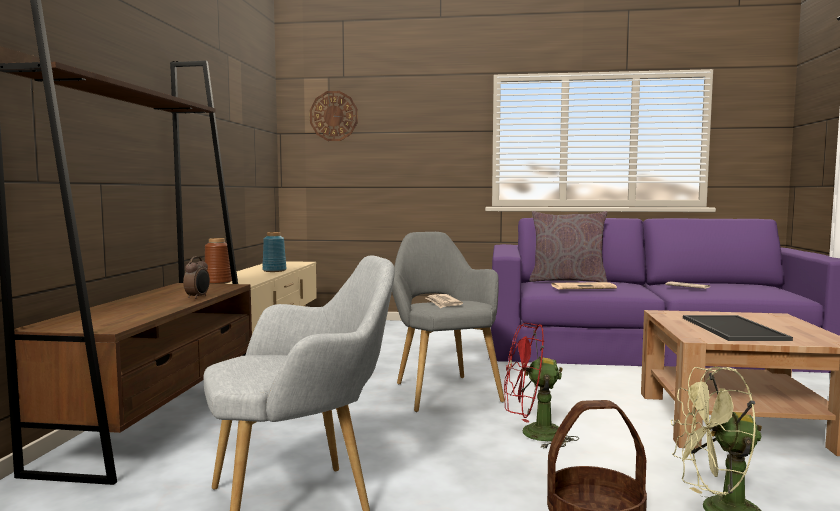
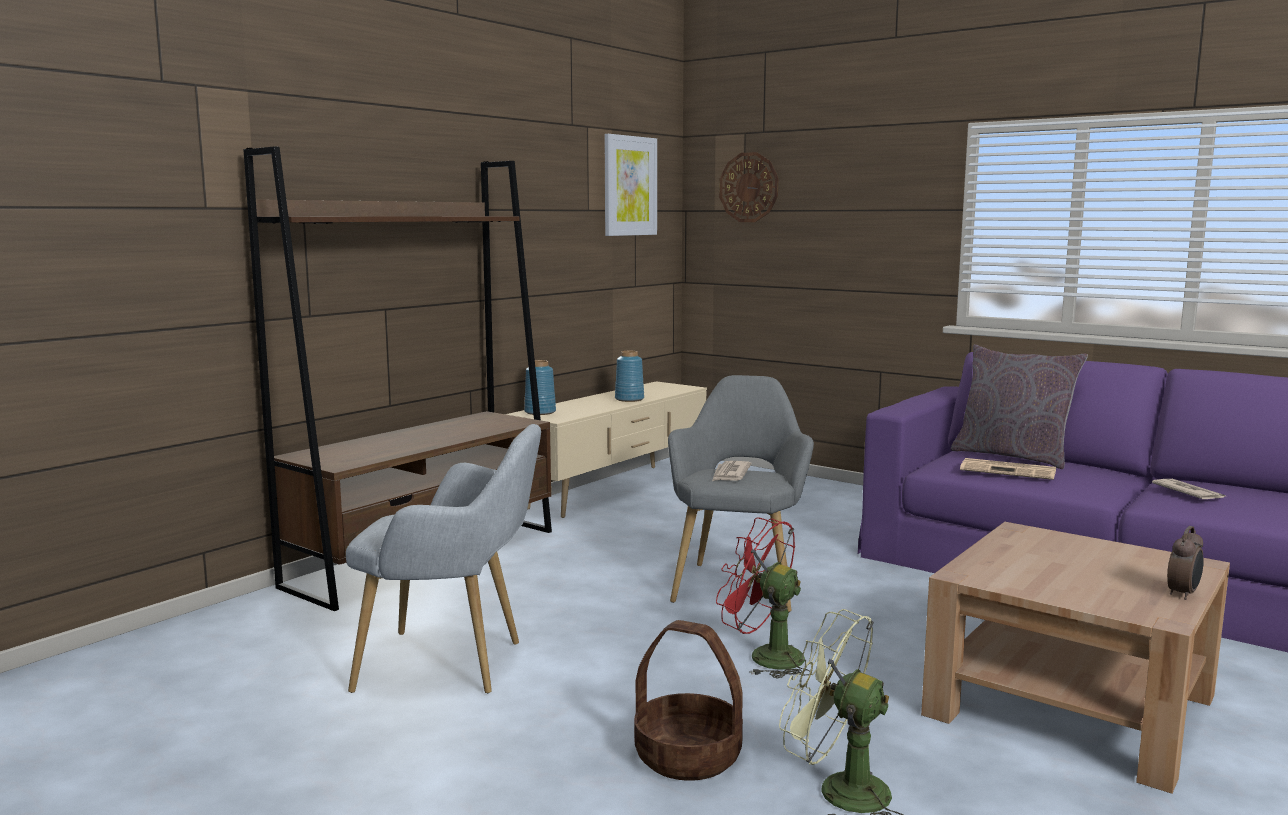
camera: 30 degrees right, 5 degrees up
alarm clock [183,256,210,299] -> alarm clock moved to [1167,526,1204,600]
brown vase [205,238,232,284] -> blue vase [524,360,556,415]
tray [683,315,793,341] -> none
none -> picture [604,134,657,236]

